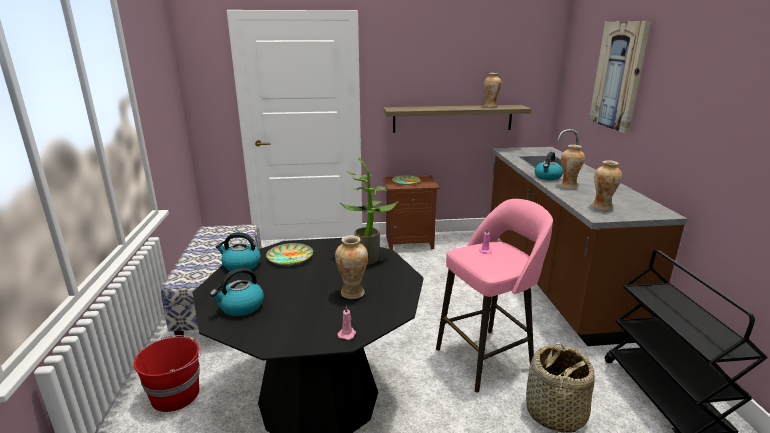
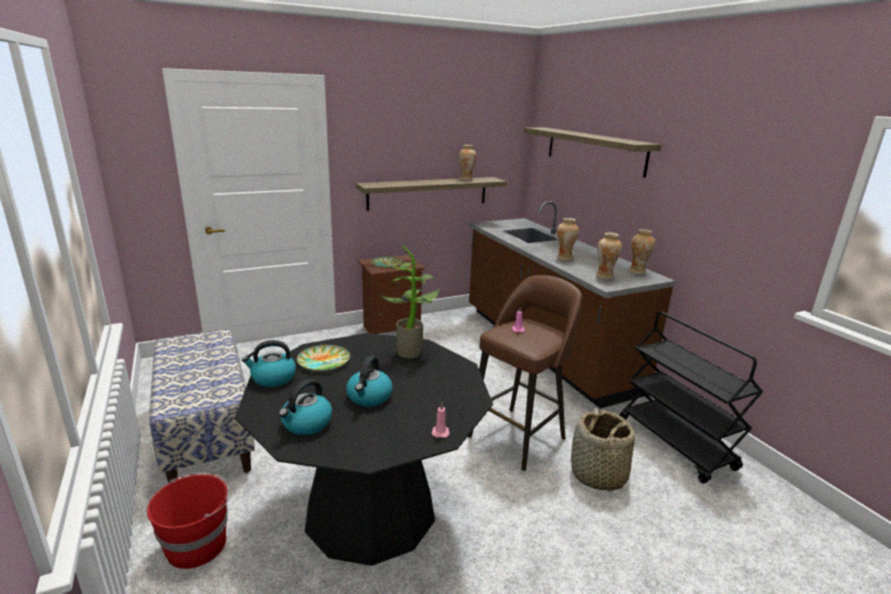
camera: 20 degrees left, 0 degrees up
vase [335,235,368,299] -> vase moved to [629,229,655,274]
pink stool [436,199,553,393] -> brown stool [468,275,582,471]
kettle [535,152,563,180] -> kettle moved to [346,356,393,407]
picture [589,21,651,133] -> shelf [524,128,661,178]

